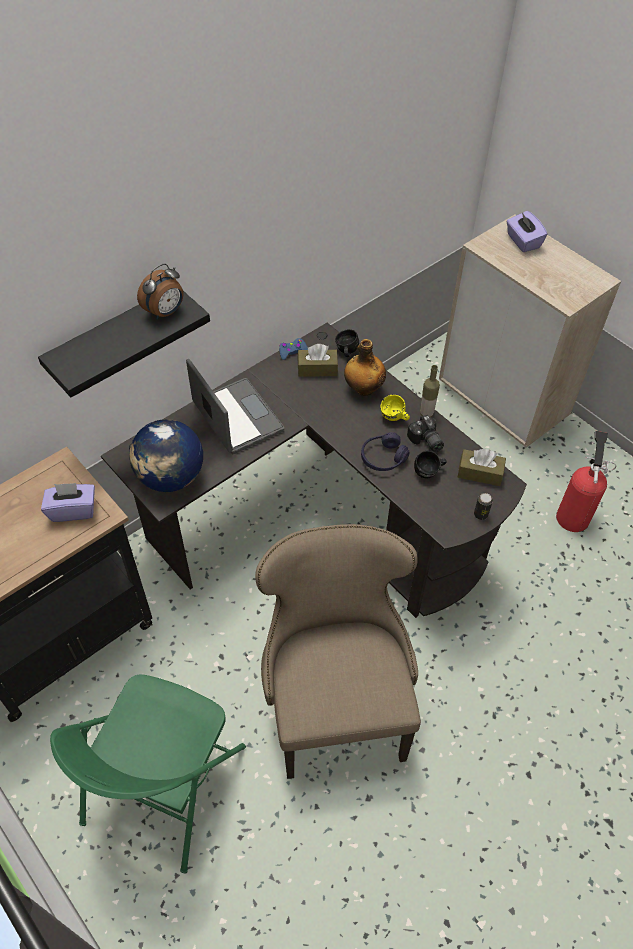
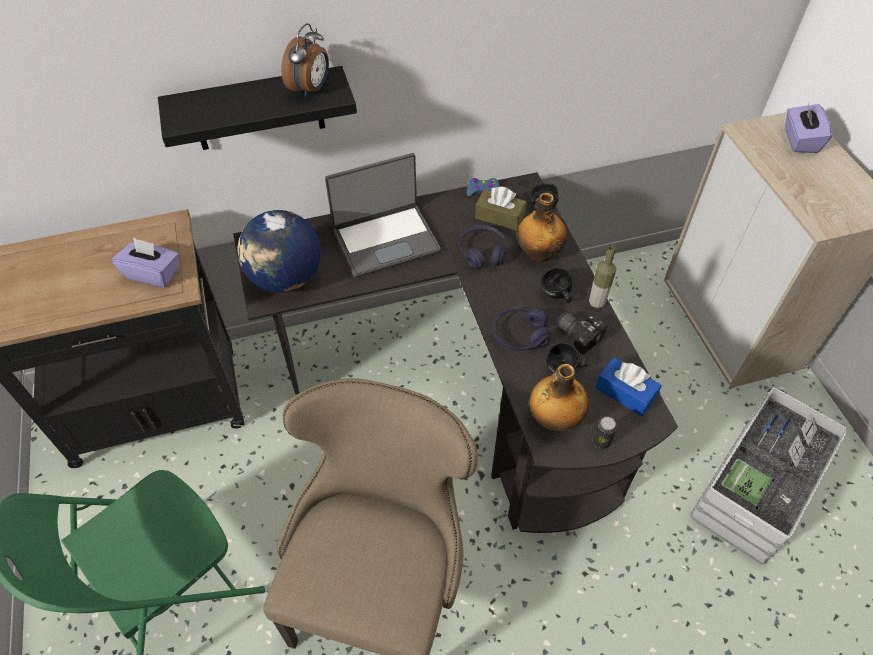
camera: 25 degrees right, 0 degrees up
alarm clock [137,264,183,319] -> alarm clock turned 45 degrees counterclockwise [281,23,329,98]
laptop [186,359,284,454] -> laptop turned 75 degrees clockwise [325,153,441,278]
yellow mug [380,394,410,421] -> black mug [541,267,572,303]
camera [407,415,444,452] -> camera turned 135 degrees clockwise [556,311,607,355]
brown tissue box [458,449,506,486] -> blue tissue box [595,357,662,416]
fire extinguisher [556,431,616,532] -> grey storage box [690,388,848,565]
none -> purple headphones [459,225,506,269]
none -> bottle [529,364,589,431]

